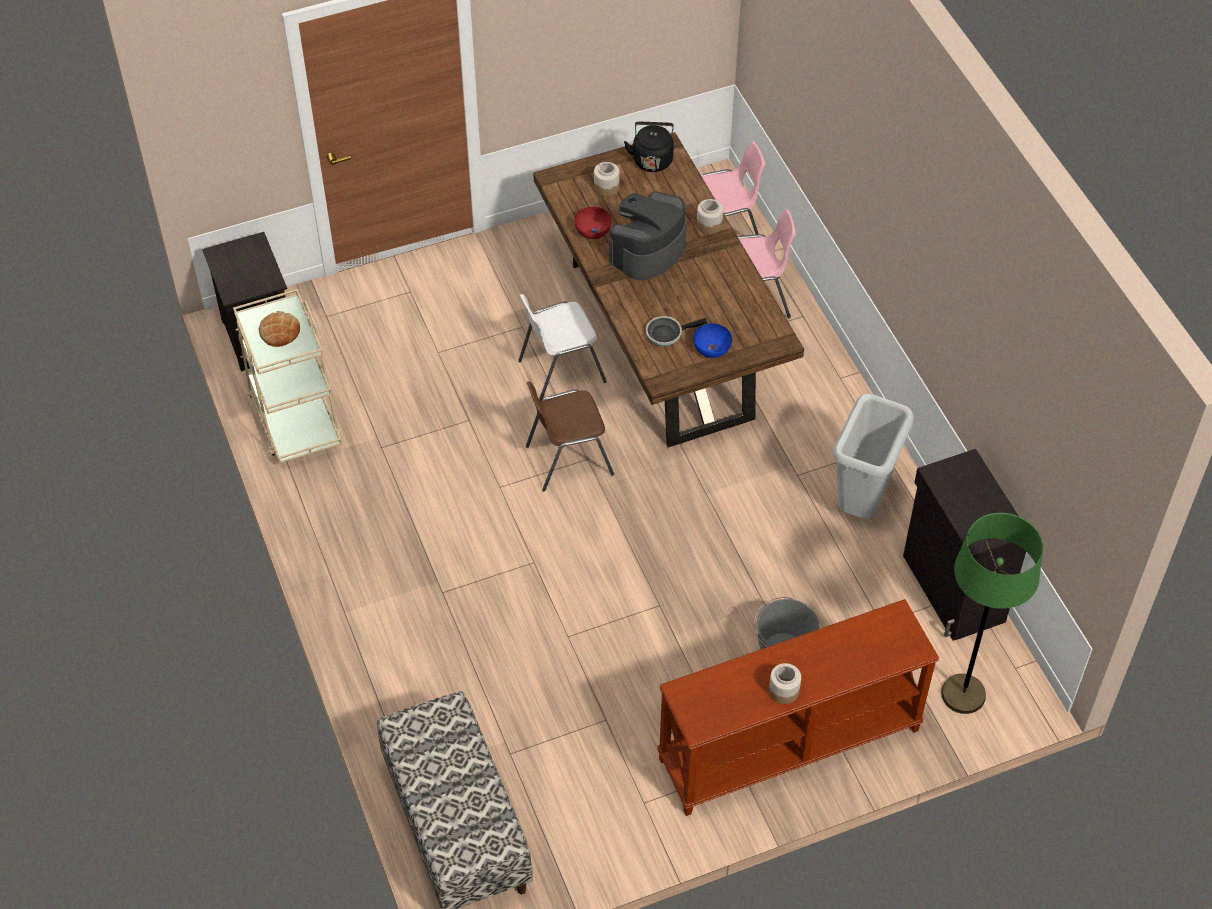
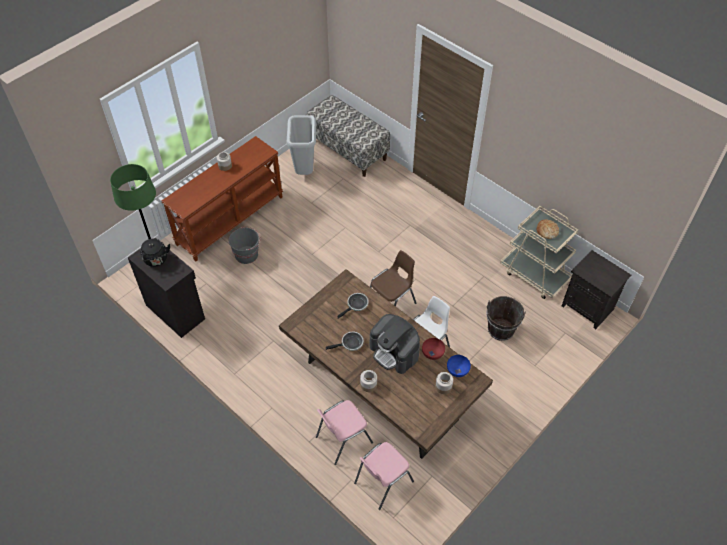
camera: 155 degrees right, 0 degrees up
coffee machine [609,191,686,280] -> coffee machine turned 120 degrees clockwise [370,314,420,374]
black kettle [624,122,674,172] -> black kettle moved to [140,239,170,267]
blue bowl [694,323,732,358] -> blue bowl moved to [447,355,471,377]
grey trash can [833,394,914,519] -> grey trash can moved to [287,115,316,175]
none -> frying pan [326,332,364,351]
none -> brown bucket [486,296,526,341]

